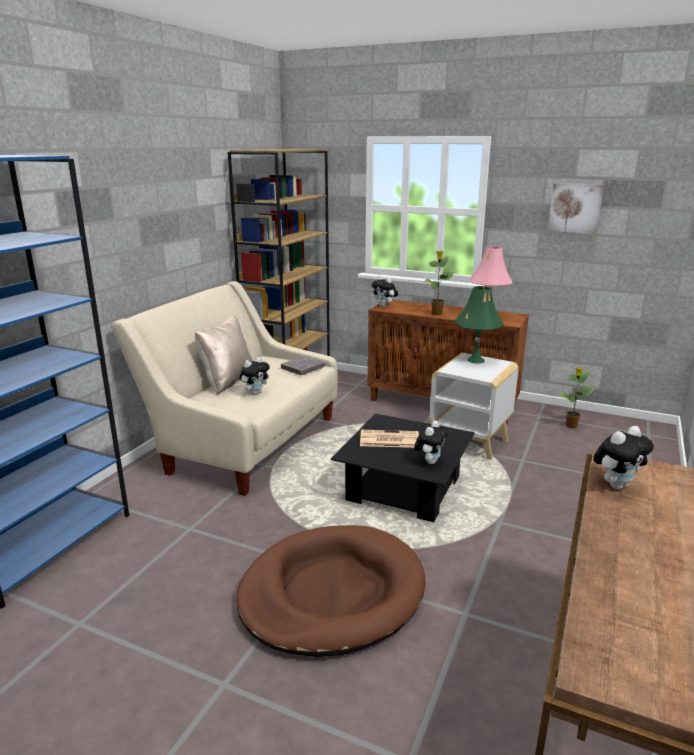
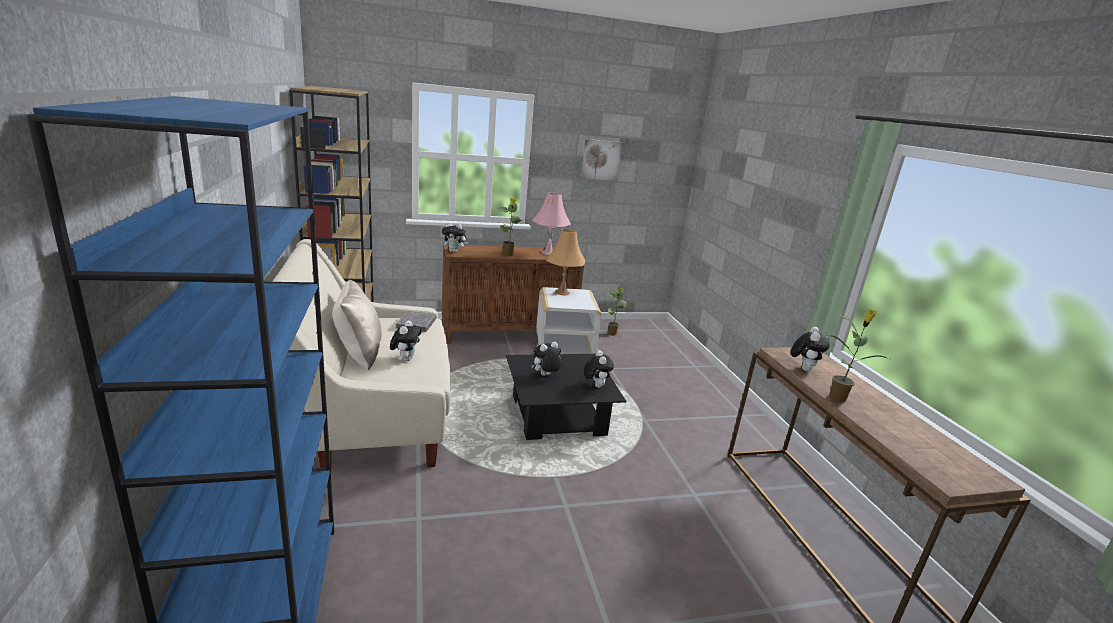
camera: 40 degrees left, 0 degrees up
brown dog bed [237,525,426,657] -> none
newspaper [360,430,419,448] -> plush toy [531,342,561,376]
green table lamp [455,286,504,364] -> orange table lamp [546,229,585,295]
none -> potted plant [827,309,889,402]

